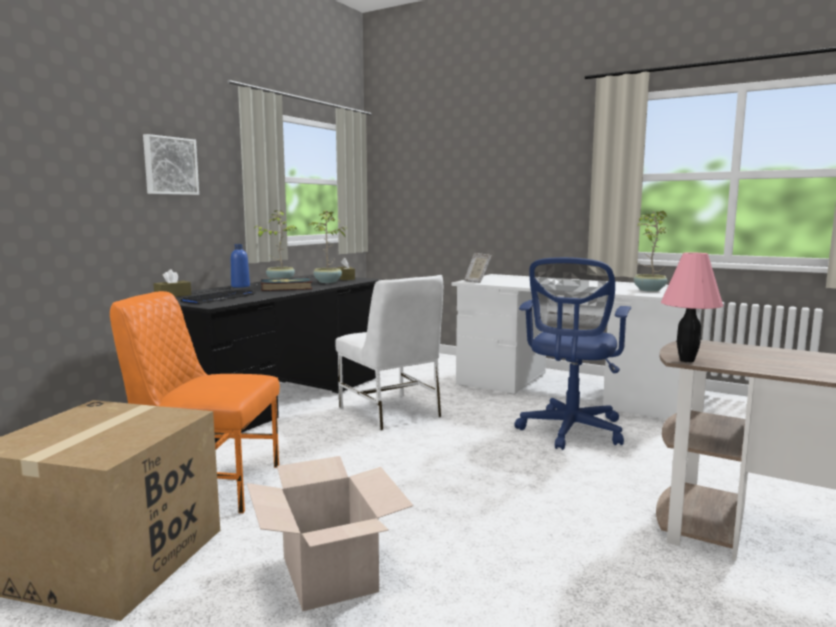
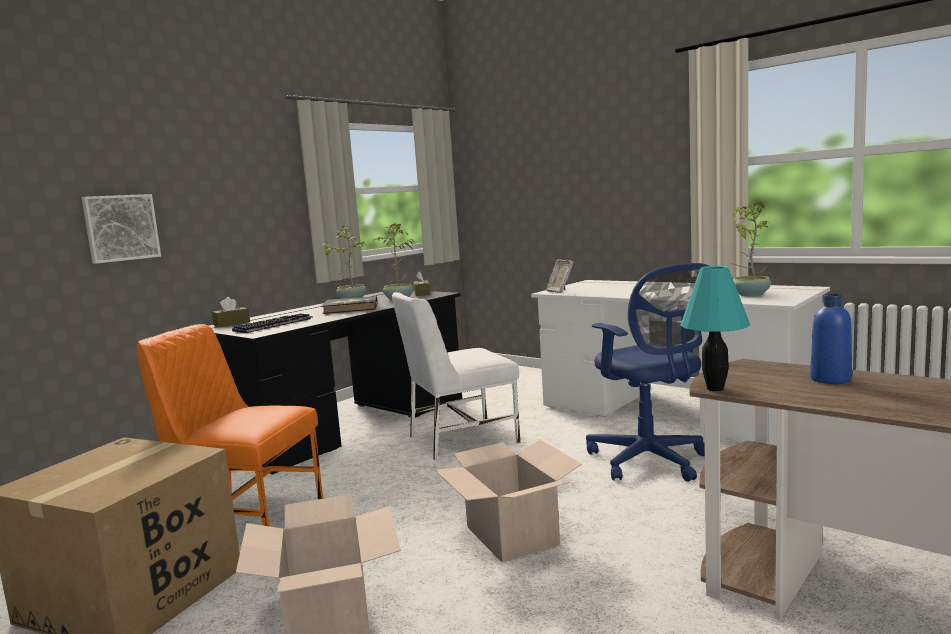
camera: 10 degrees right, 0 degrees up
picture [143,134,199,195] -> picture moved to [82,194,161,264]
blue bottle [231,244,250,288] -> blue bottle moved to [810,294,852,384]
white chair [335,275,443,431] -> white chair turned 90 degrees clockwise [392,292,521,460]
blue office chair [514,257,631,450] -> blue office chair turned 60 degrees counterclockwise [586,263,709,482]
pink table lamp [661,252,723,362] -> turquoise table lamp [681,266,750,391]
none -> cardboard box [435,439,582,562]

